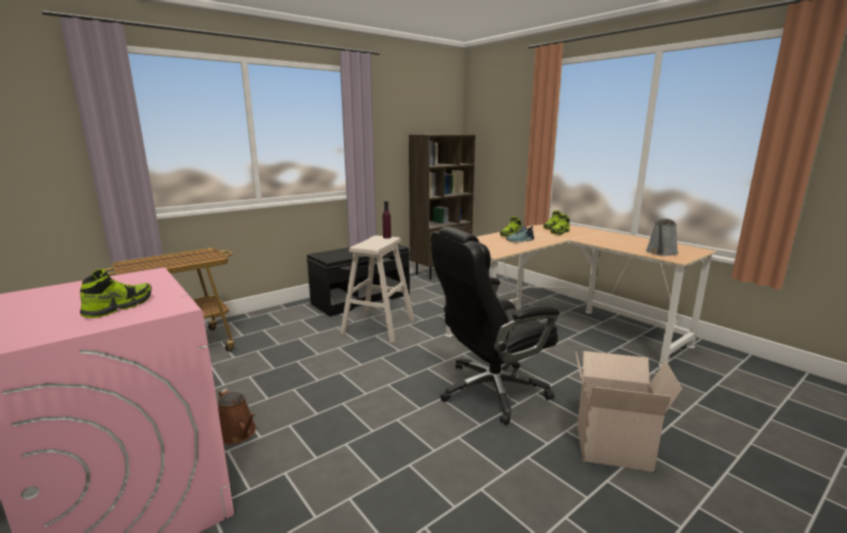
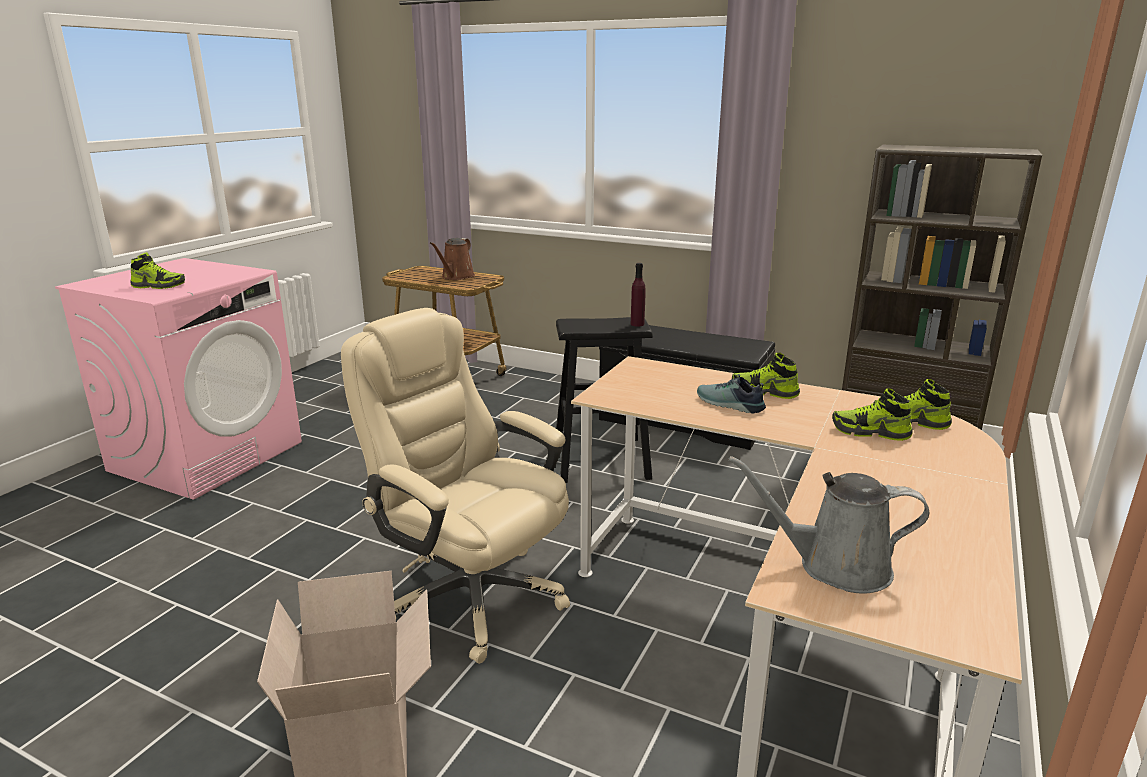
camera: 65 degrees right, 5 degrees up
brown watering can [218,388,256,445] -> brown watering can moved to [430,238,475,280]
beige stool [340,235,415,343] -> black stool [556,317,653,483]
black office chair [431,226,560,425] -> beige office chair [341,308,570,664]

